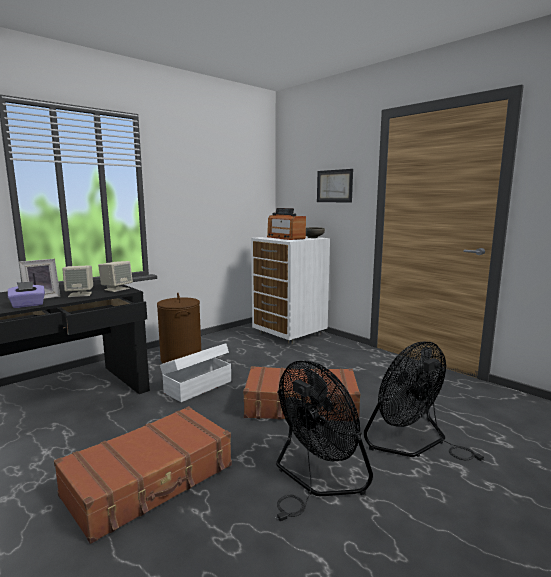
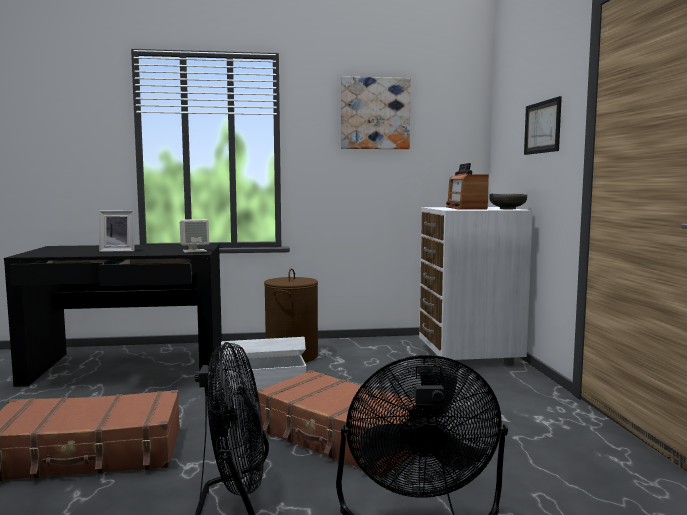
camera: 35 degrees right, 5 degrees down
purple tissue box [8,281,45,308] -> none
beige speaker [62,265,93,297] -> none
none -> picture [341,76,411,149]

